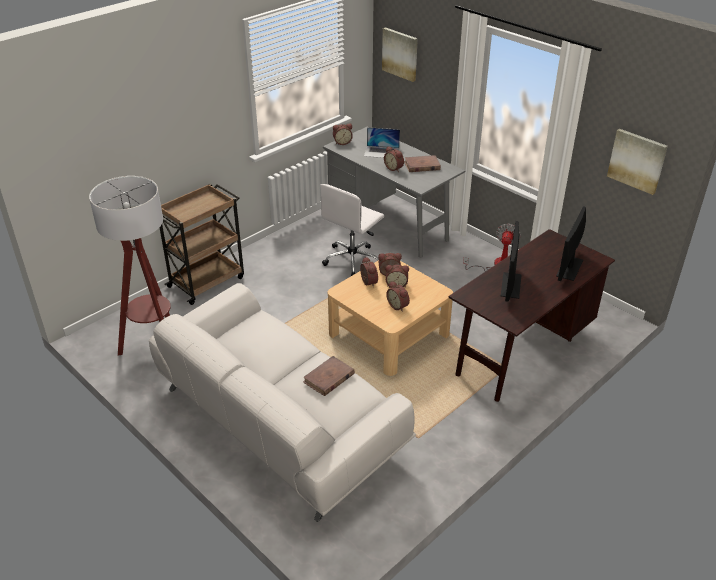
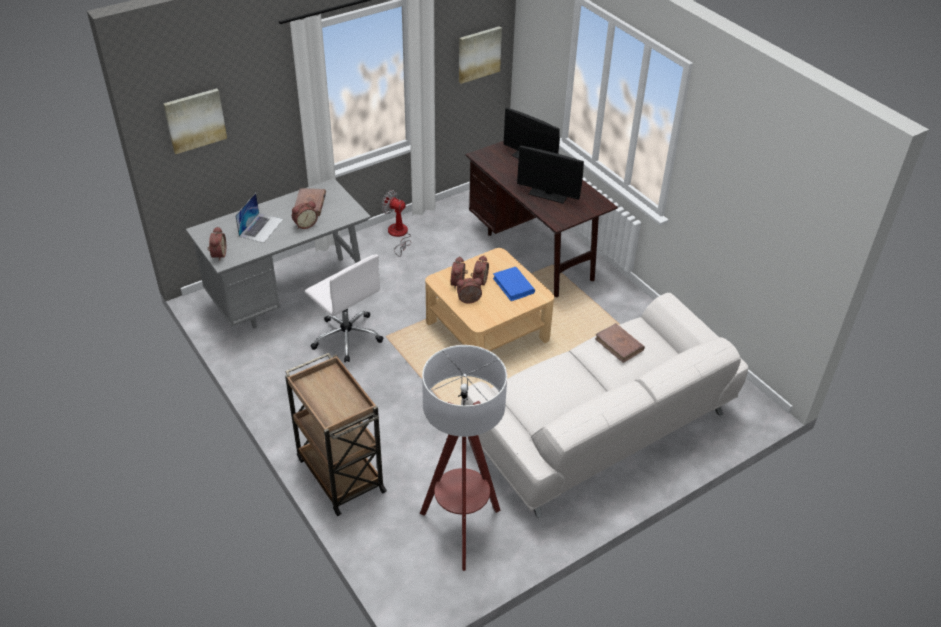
camera: 80 degrees left, 5 degrees up
alarm clock [386,281,410,312] -> blue book [493,267,535,301]

